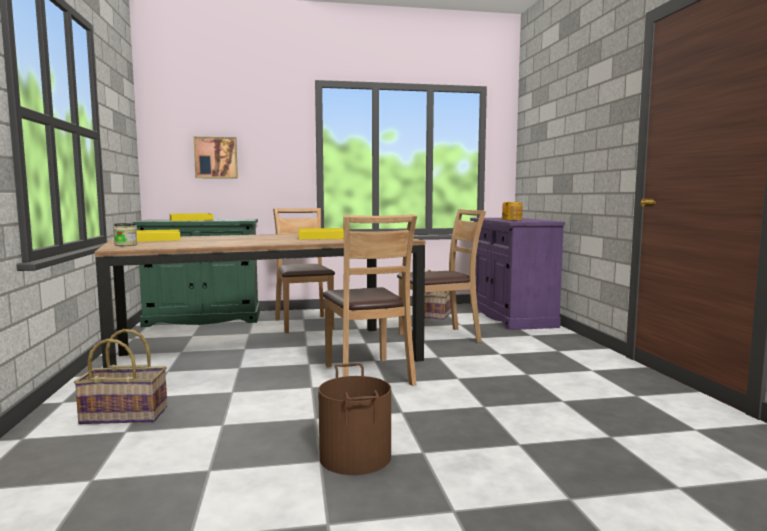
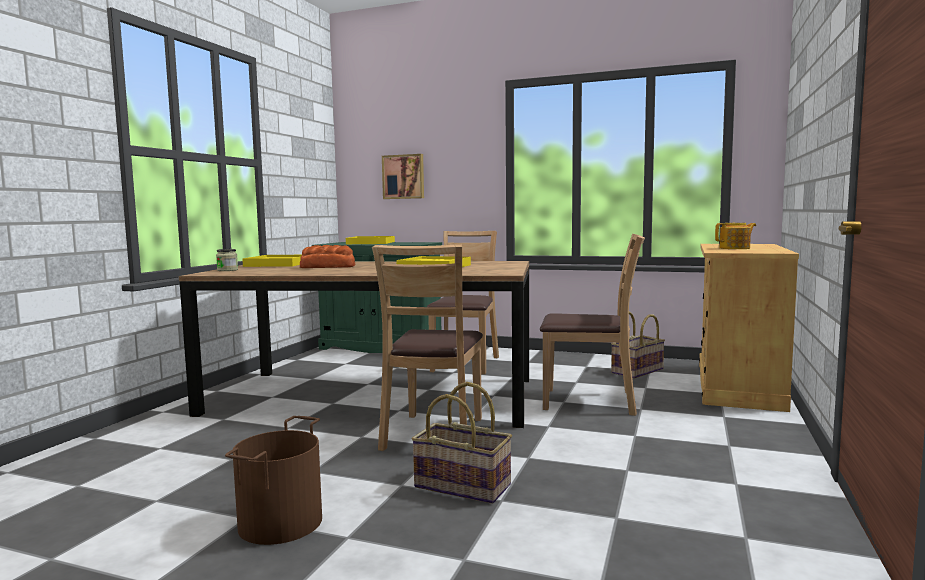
camera: 30 degrees right, 0 degrees up
basket [74,329,167,424] -> basket moved to [412,382,512,504]
purple cabinet [470,218,565,330] -> beige cabinet [699,244,799,412]
none -> bread [300,245,355,268]

